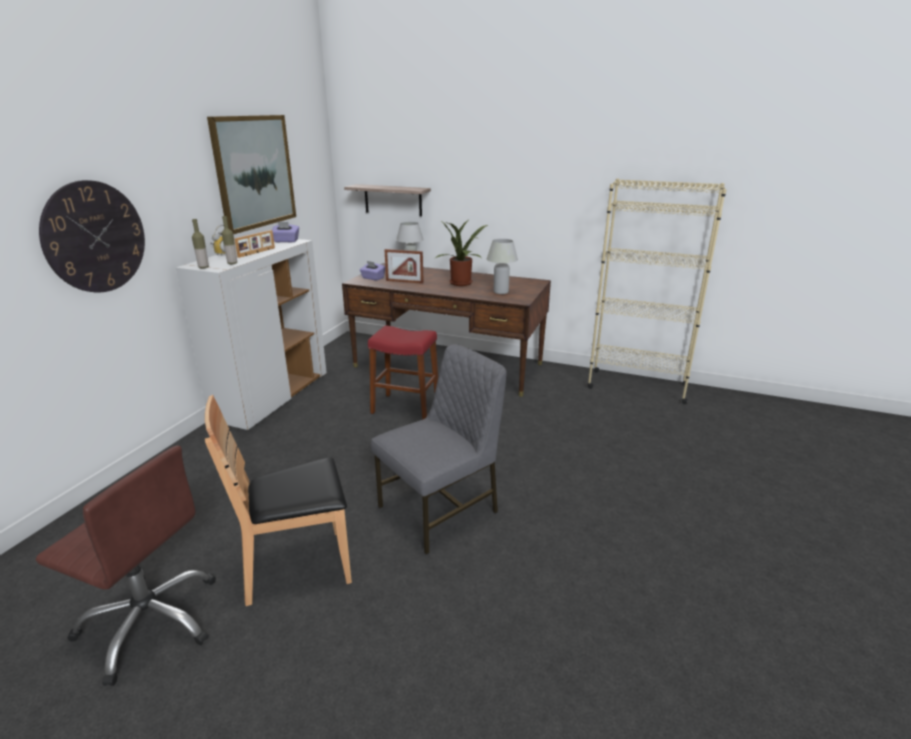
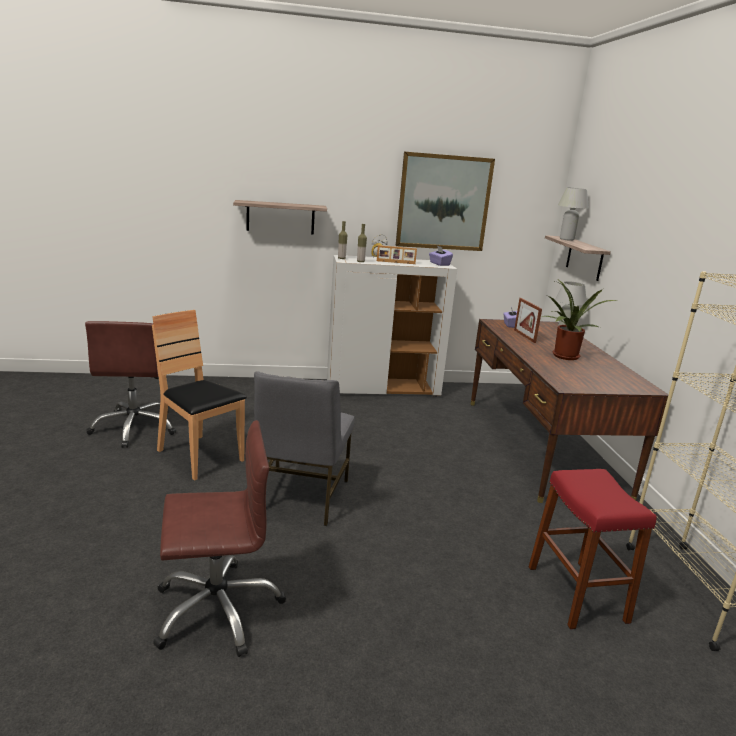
camera: 60 degrees right, 5 degrees down
wall clock [39,180,145,292] -> shelf [233,200,327,235]
red stool [368,325,438,420] -> red stool moved to [529,469,656,629]
grey chair [371,344,507,555] -> grey chair turned 75 degrees clockwise [254,371,354,526]
white table lamp [487,239,518,294] -> white table lamp moved to [558,187,589,241]
none -> brown office chair [153,420,286,657]

